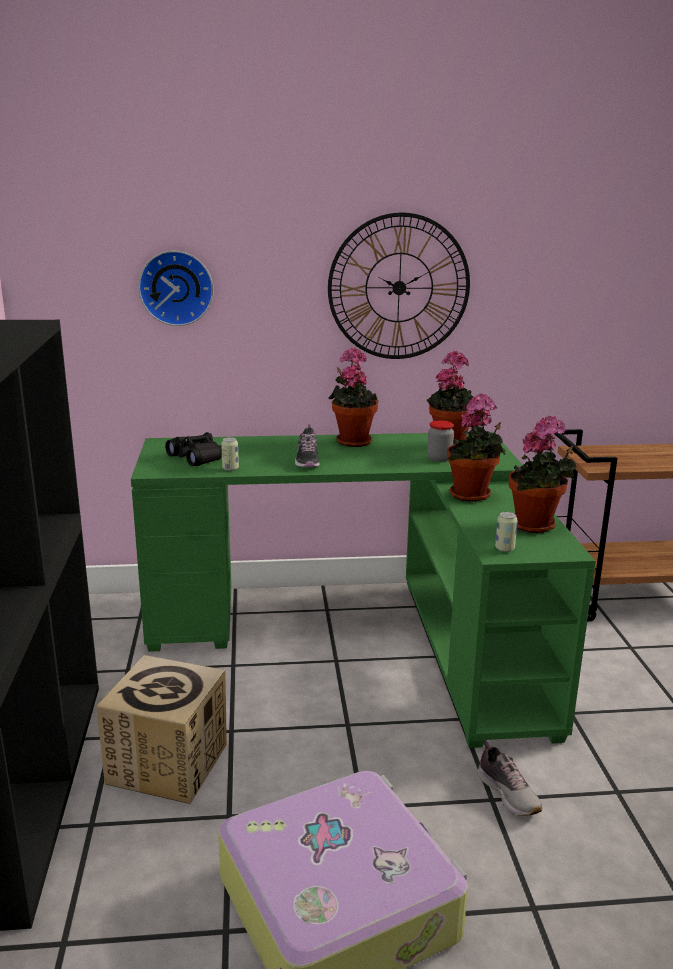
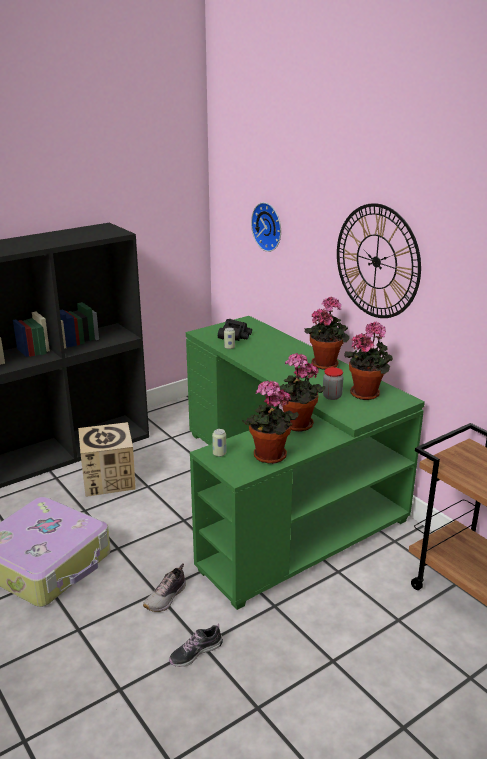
camera: 60 degrees right, 5 degrees up
shoe [295,424,320,468] -> shoe moved to [169,624,223,667]

